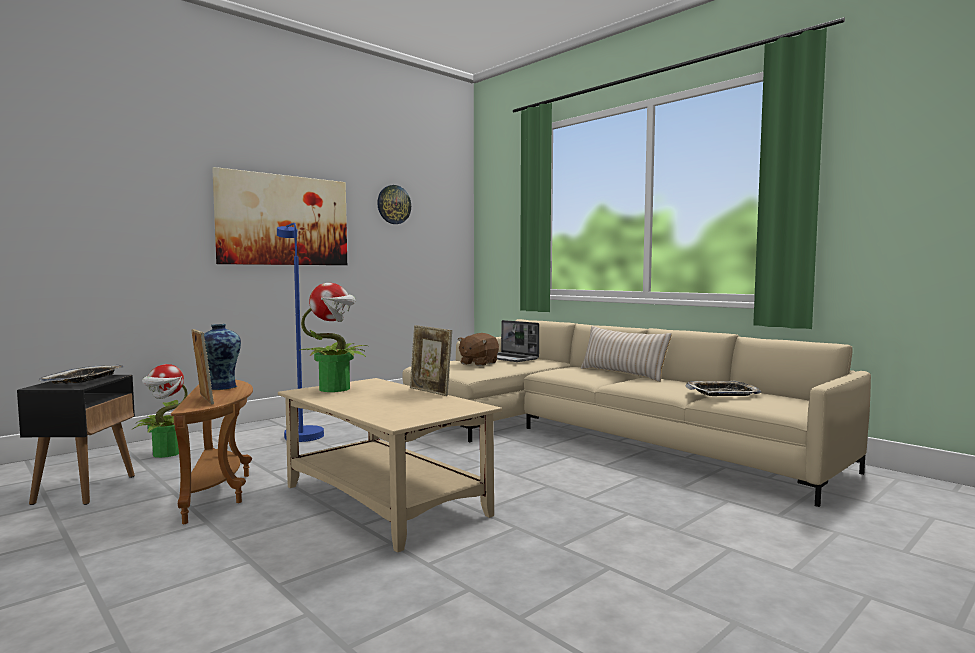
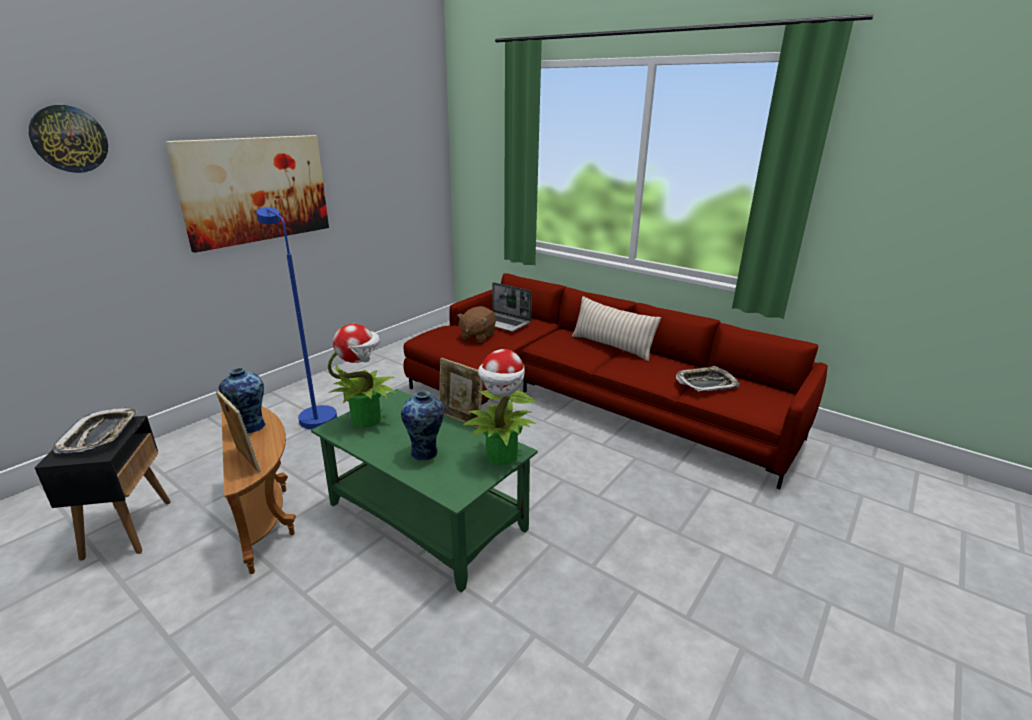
camera: 10 degrees left, 20 degrees up
potted plant [133,364,188,458] -> potted plant moved to [463,349,537,465]
beige coffee table [278,378,502,553] -> green coffee table [311,389,538,593]
wall clock [377,185,411,224] -> wall clock moved to [29,105,108,173]
beige sofa [403,319,871,507] -> red sofa [403,273,828,489]
none -> vase [401,390,445,460]

